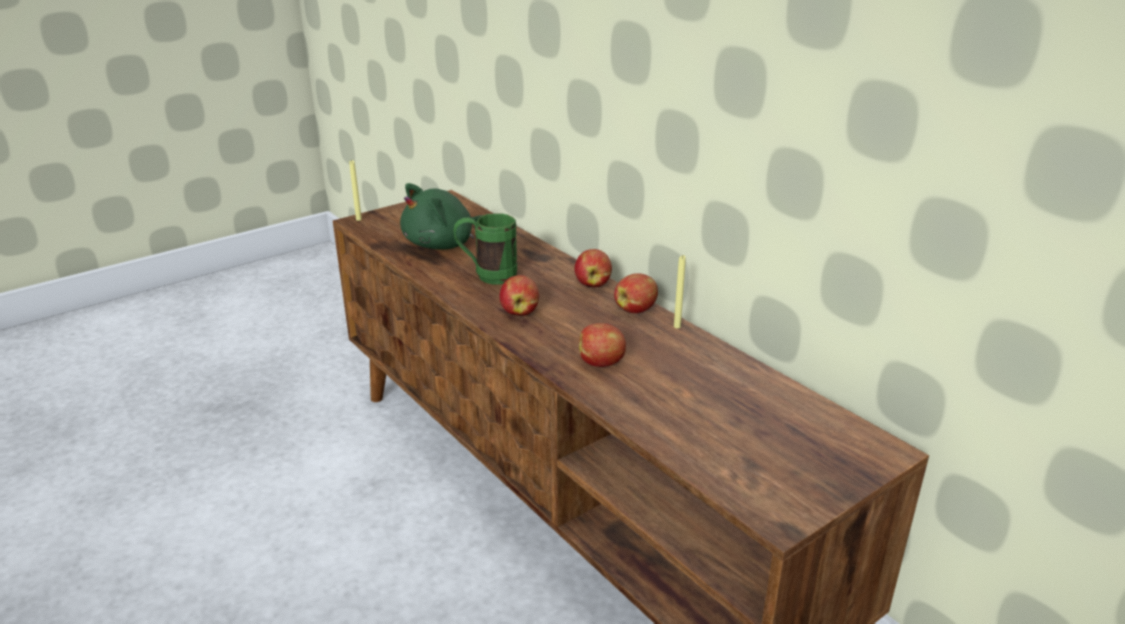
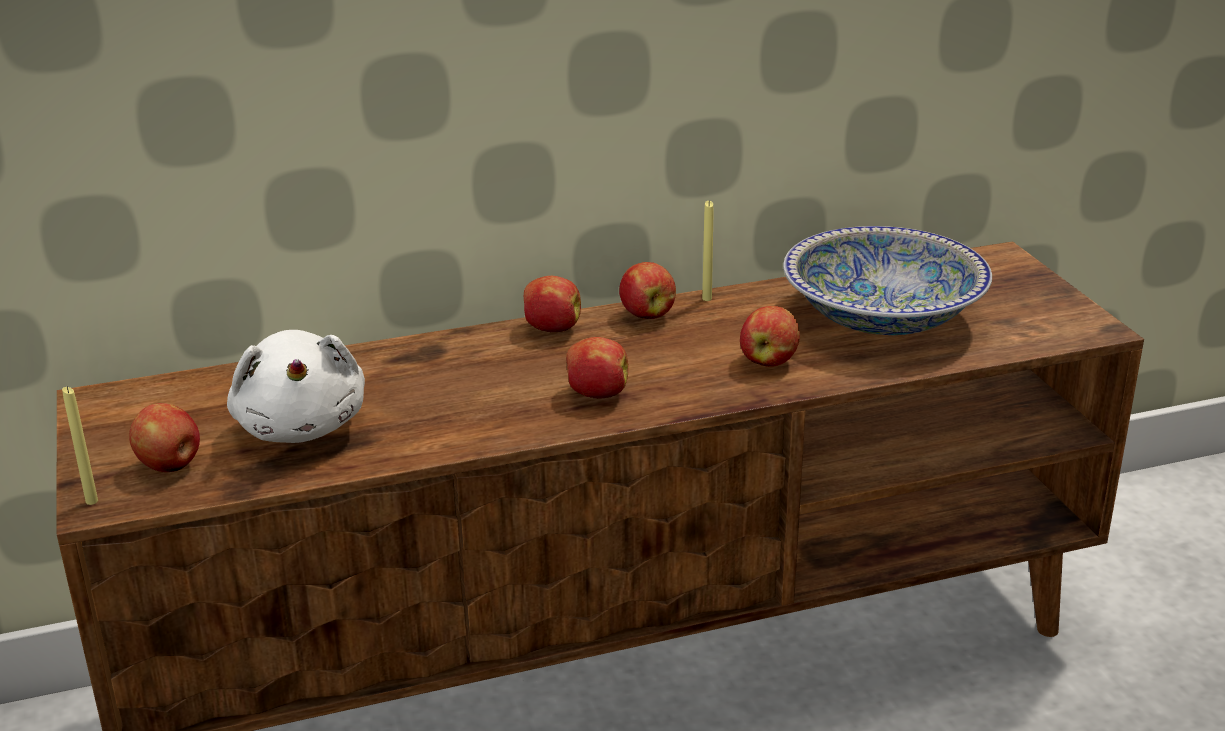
camera: 70 degrees left, 0 degrees up
green plush toy [400,183,483,250] -> white plush toy [227,330,365,443]
green mug [453,213,517,285] -> none
none -> apple [129,403,200,472]
none -> bowl [783,226,992,335]

